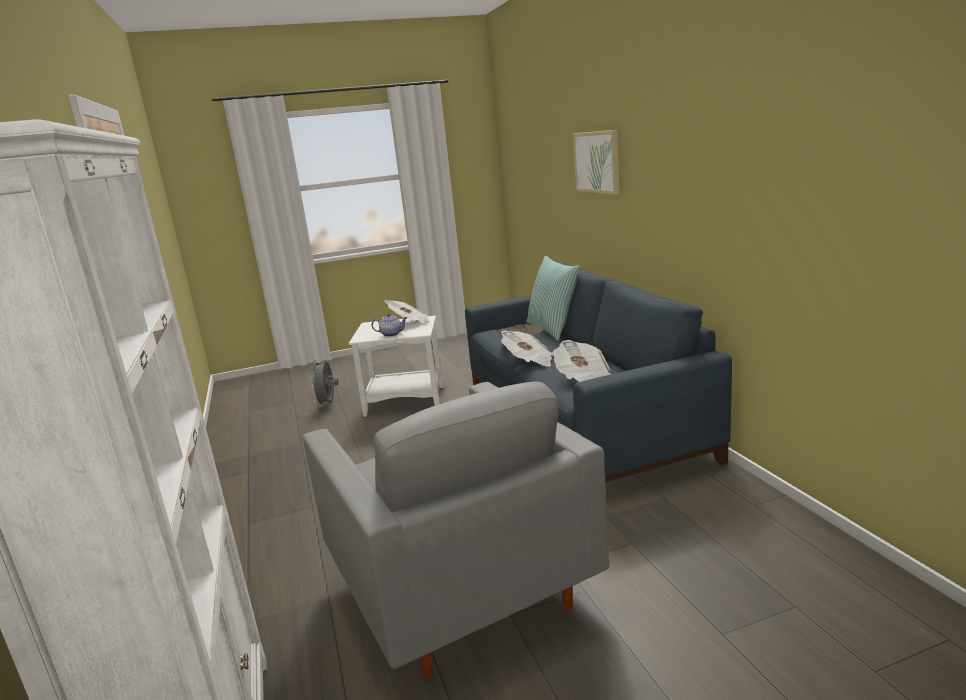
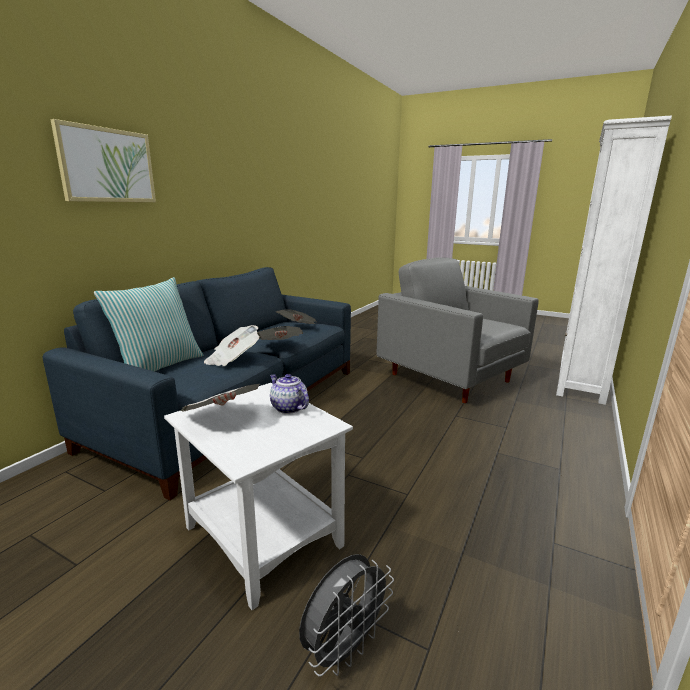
camera: 135 degrees left, 0 degrees up
grey armchair [303,381,609,679] -> grey armchair turned 60 degrees counterclockwise [376,257,539,403]

